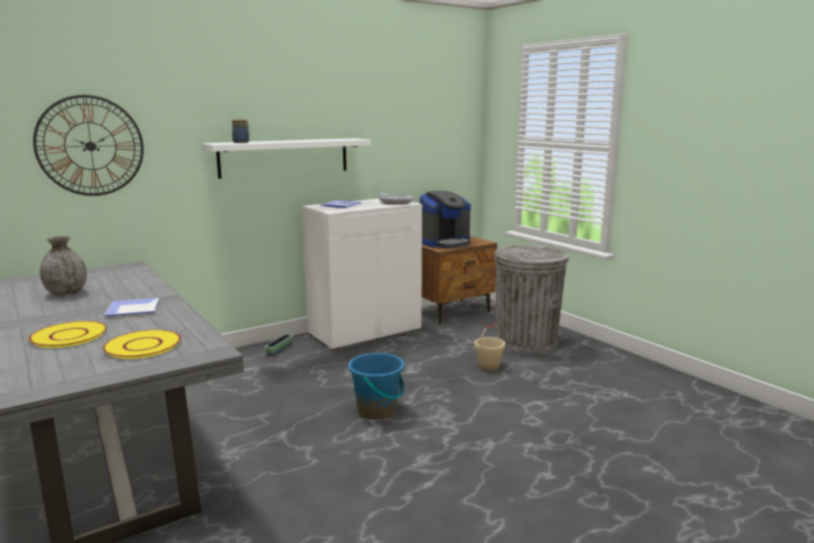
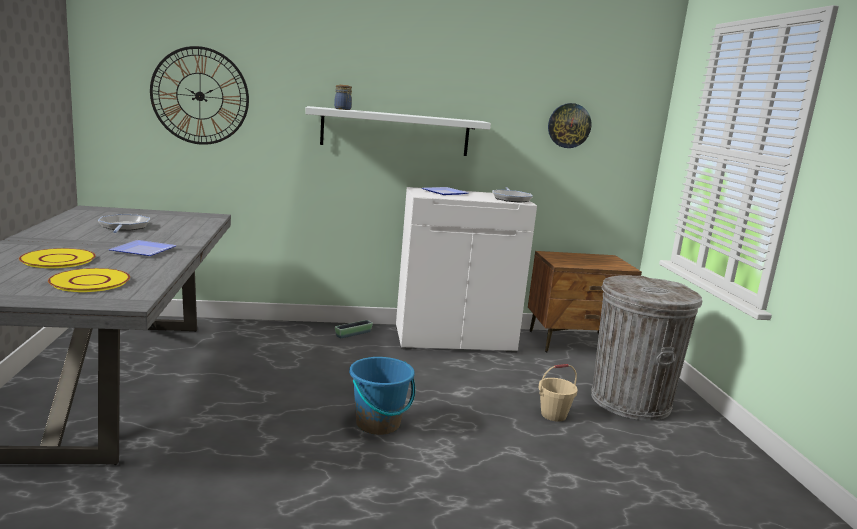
camera: 25 degrees right, 0 degrees up
grey vase [40,236,87,296] -> frying pan [98,214,150,233]
coffee machine [420,191,471,249] -> none
none -> wall clock [548,103,592,148]

